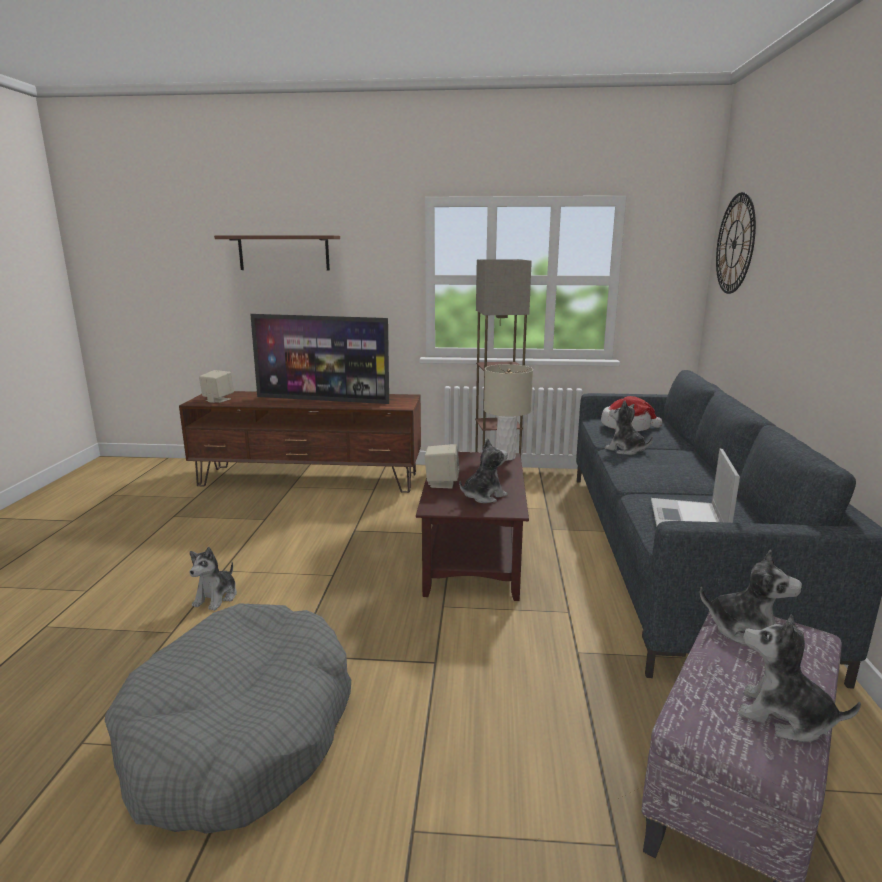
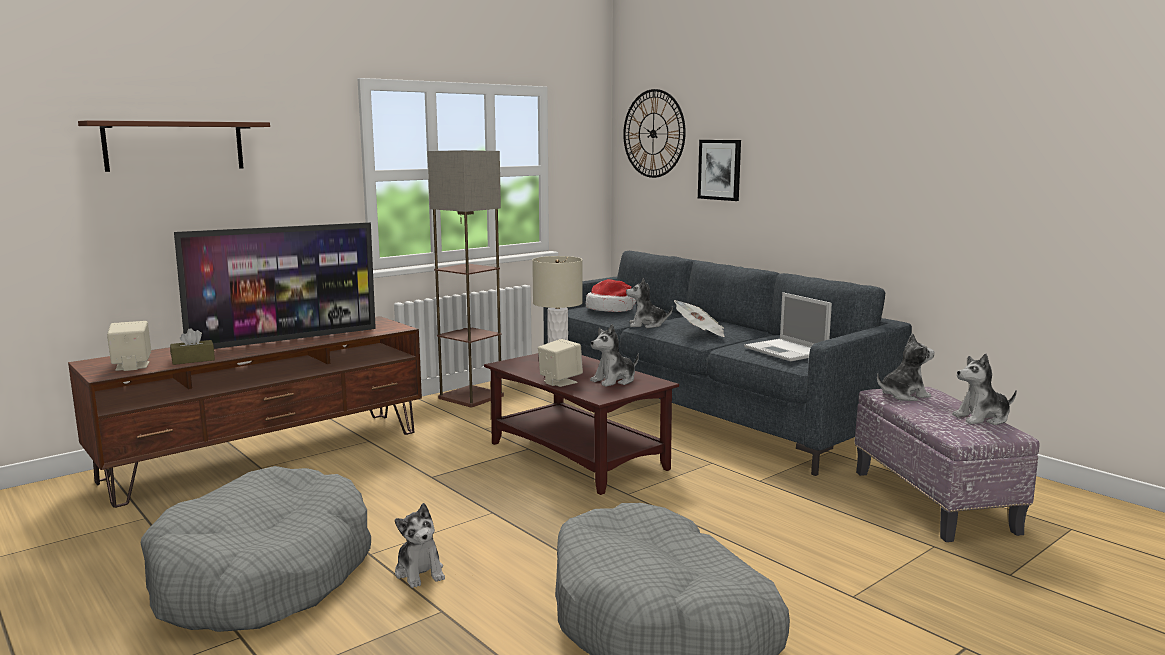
camera: 45 degrees left, 5 degrees down
plush toy [459,438,508,503] -> plush toy turned 135 degrees counterclockwise [590,324,639,387]
none -> grey dog bed [141,466,371,632]
none -> brown tissue box [170,328,215,365]
none -> newspaper [674,300,725,337]
none -> picture [698,140,741,201]

